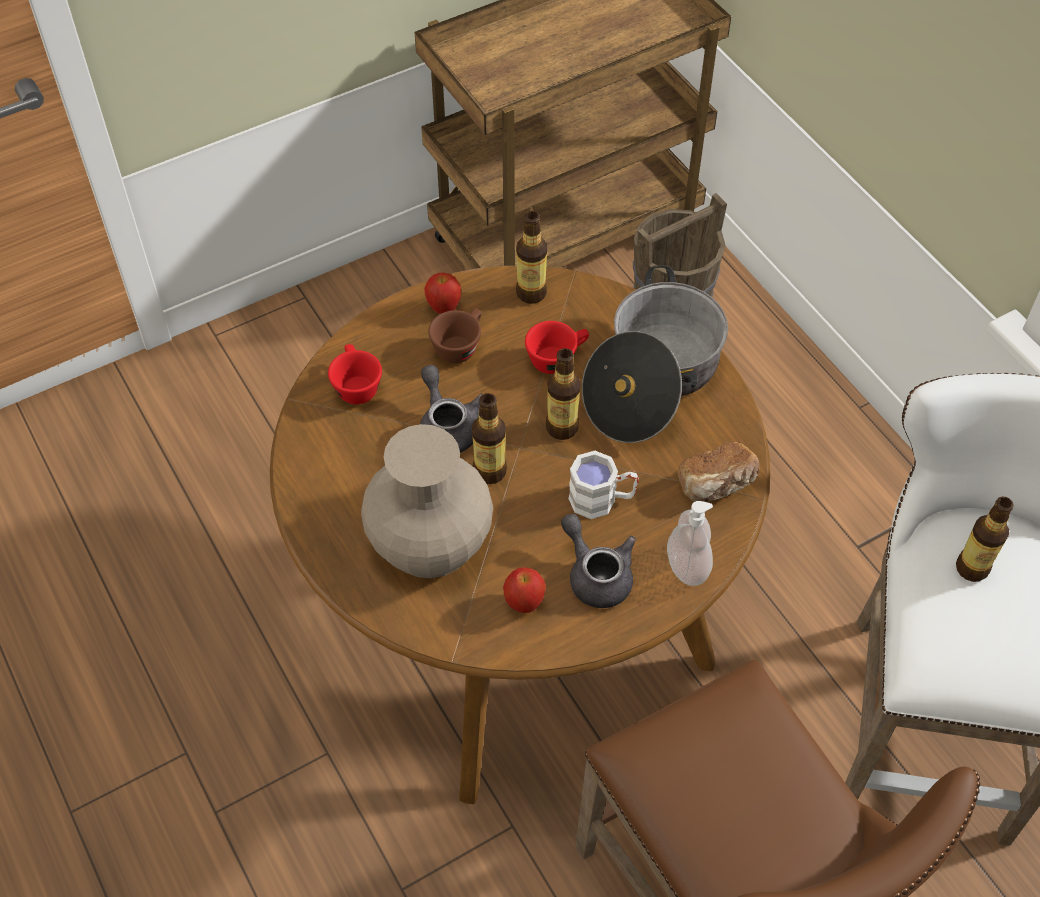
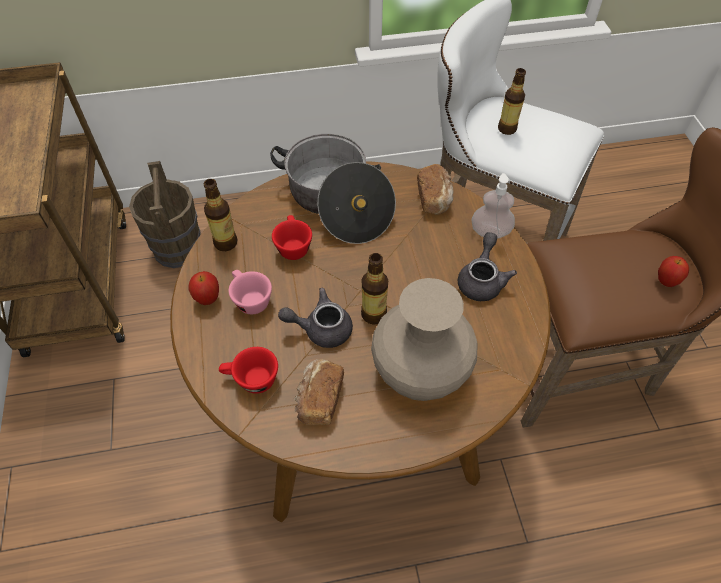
camera: 70 degrees left, 0 degrees up
brown cup [428,308,482,363] -> pink cup [228,270,272,314]
apple [503,567,546,613] -> apple moved to [658,256,689,287]
bottle [546,348,581,440] -> none
grey teapot [561,514,636,608] -> grey teapot turned 120 degrees clockwise [458,232,517,301]
white mug [568,451,639,519] -> none
none -> bread [294,359,344,425]

